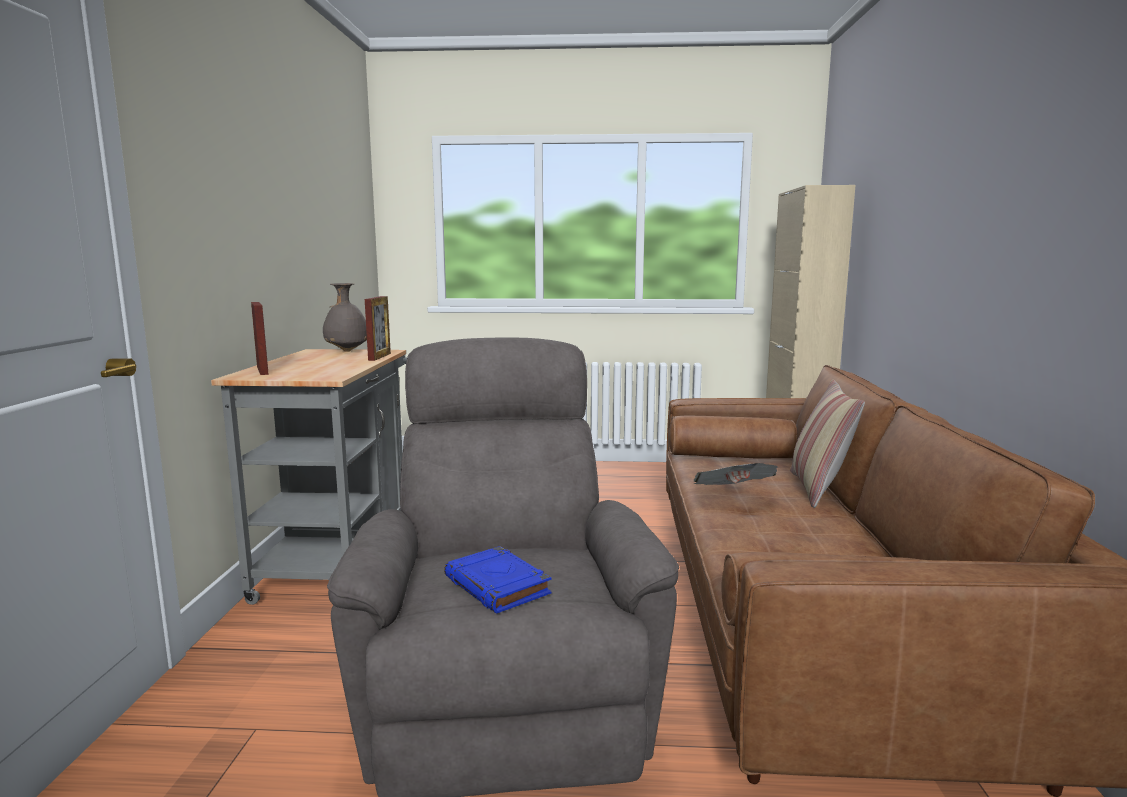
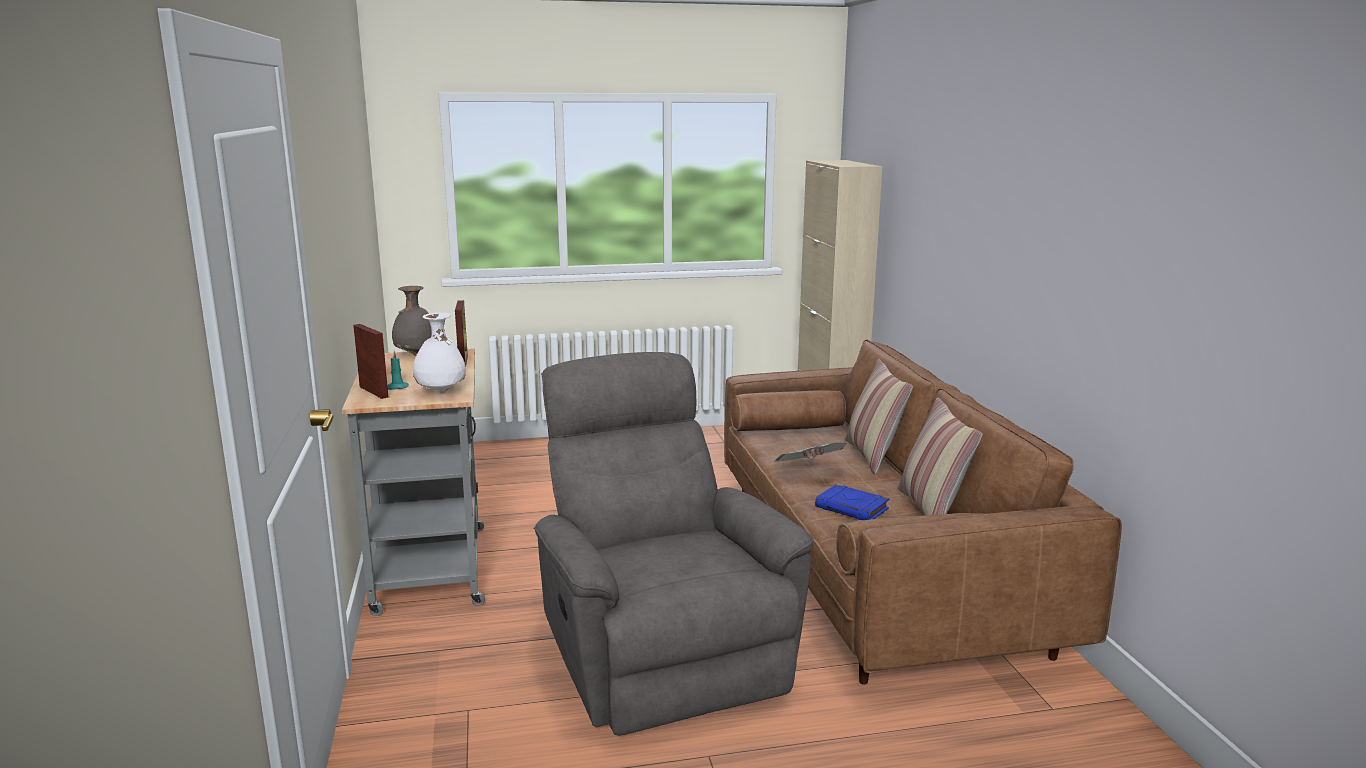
camera: 15 degrees left, 5 degrees up
blue book [444,546,551,614] -> blue book moved to [815,484,890,520]
none -> turquoise candle [387,351,408,390]
none -> white vase [413,312,466,392]
none -> pillow [897,398,982,515]

